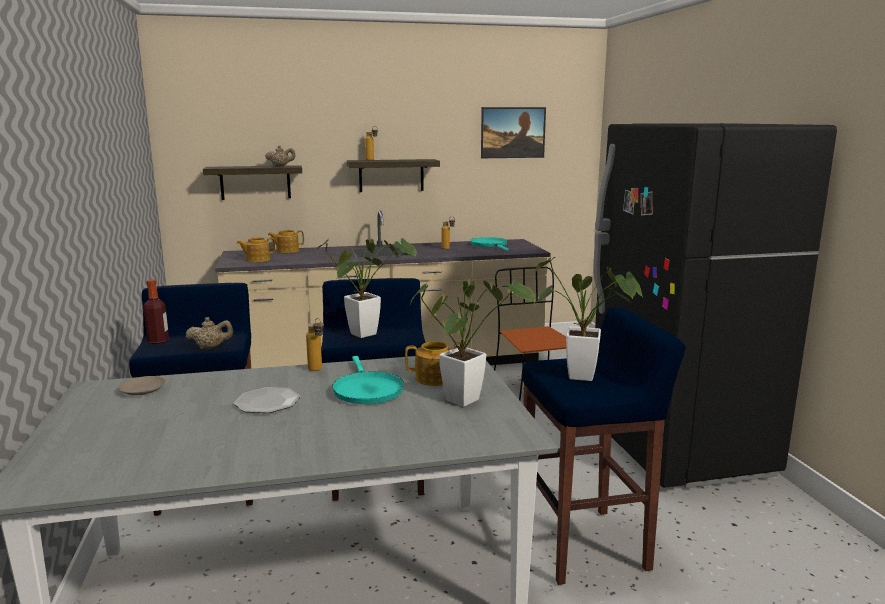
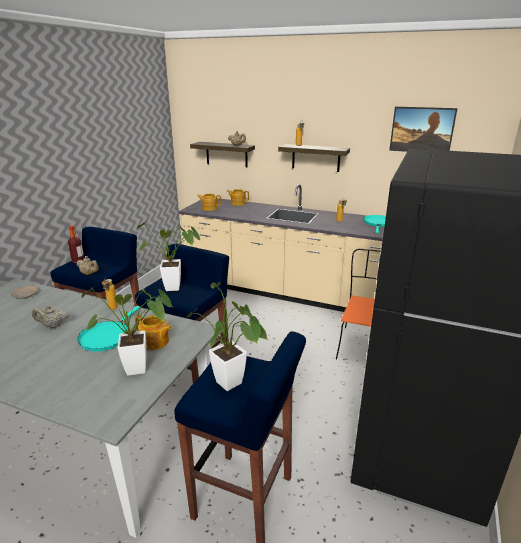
camera: 35 degrees right, 10 degrees up
plate [234,387,301,413] -> beige teapot [32,305,69,328]

